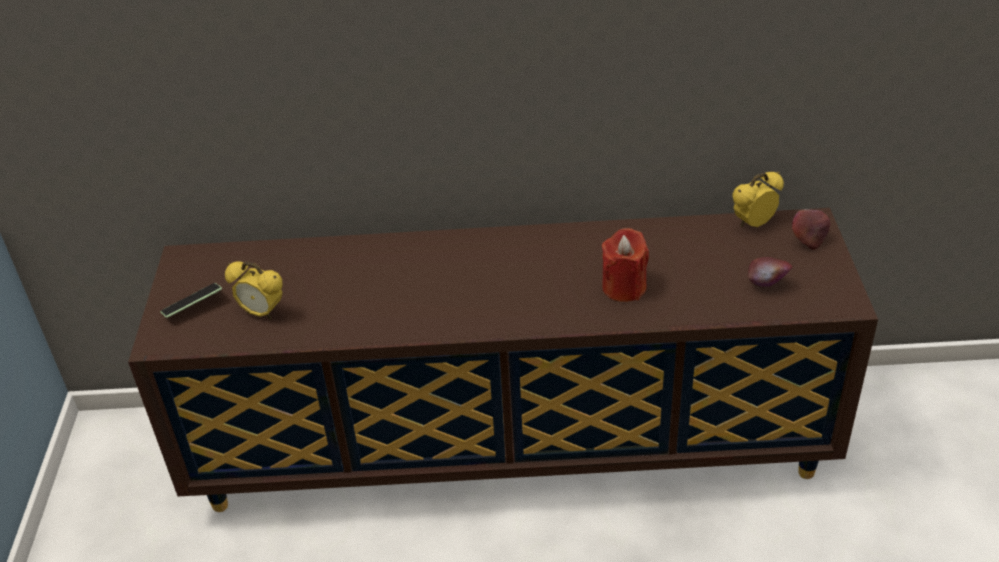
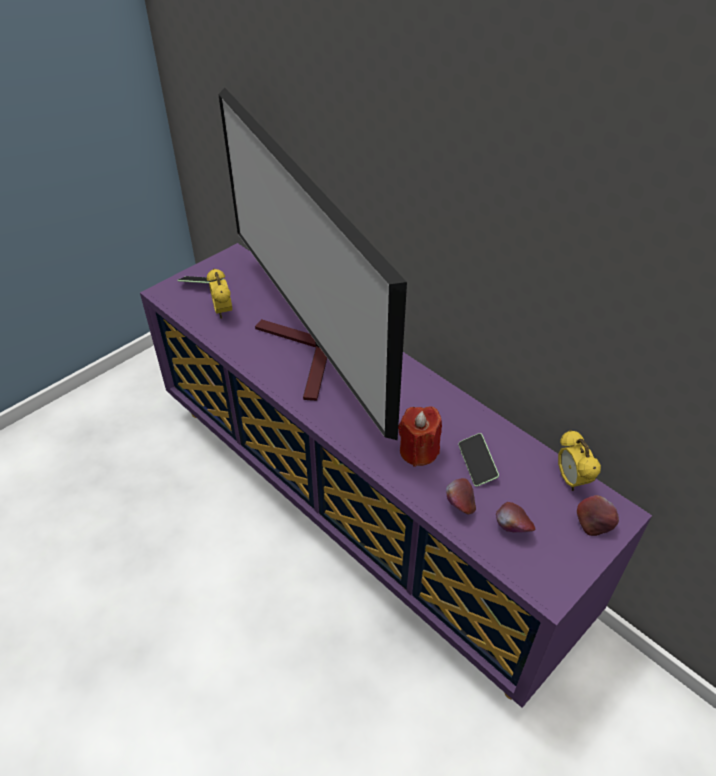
camera: 45 degrees right, 5 degrees up
brown tv stand [128,208,878,512] -> purple tv stand [140,243,652,708]
alarm clock [732,172,784,227] -> alarm clock turned 120 degrees counterclockwise [558,430,601,491]
none -> television [218,88,407,440]
none -> apple [446,478,476,514]
none -> phone [458,433,499,487]

